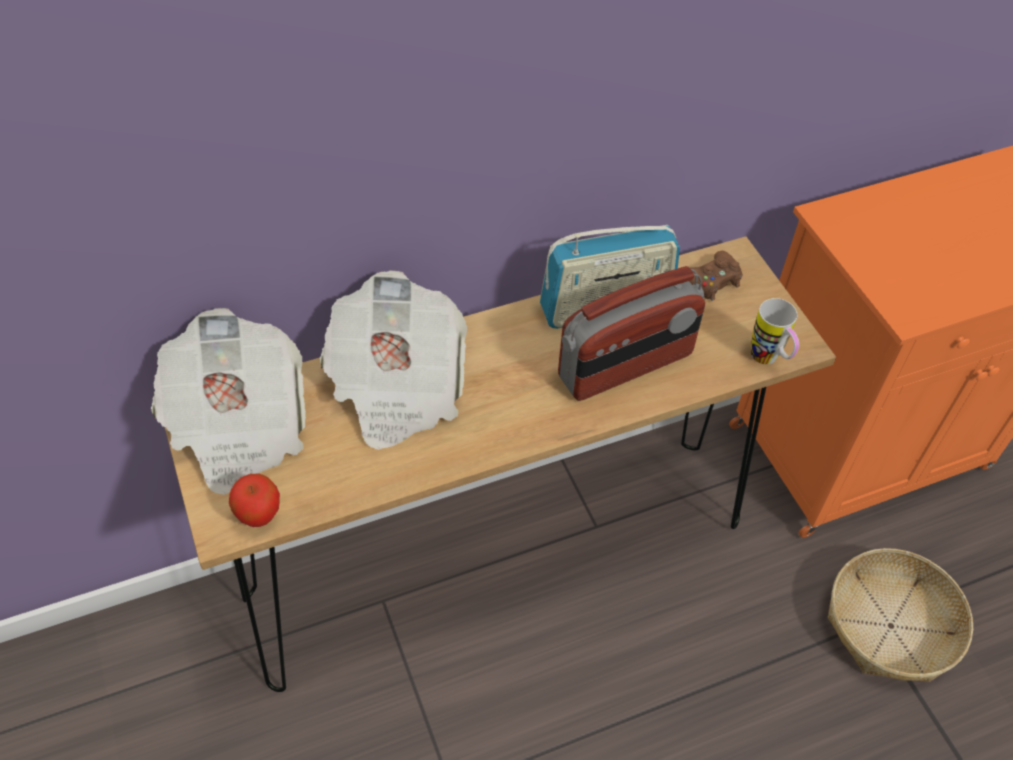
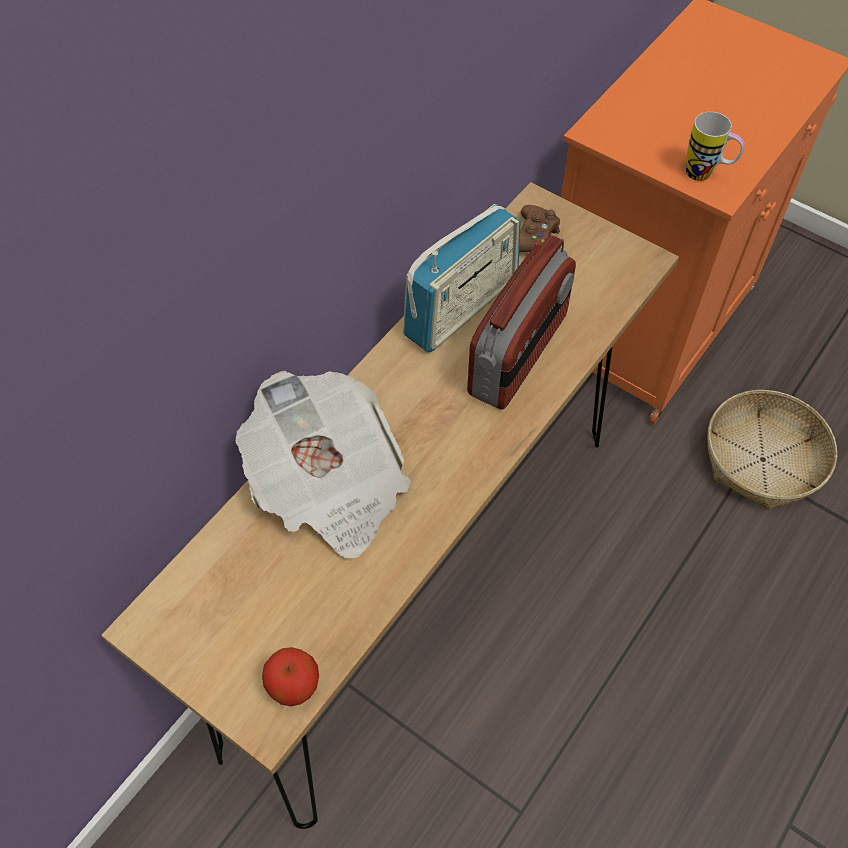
camera: 30 degrees left, 5 degrees up
newspaper [151,308,306,495] -> none
mug [751,298,799,364] -> mug moved to [686,112,745,181]

